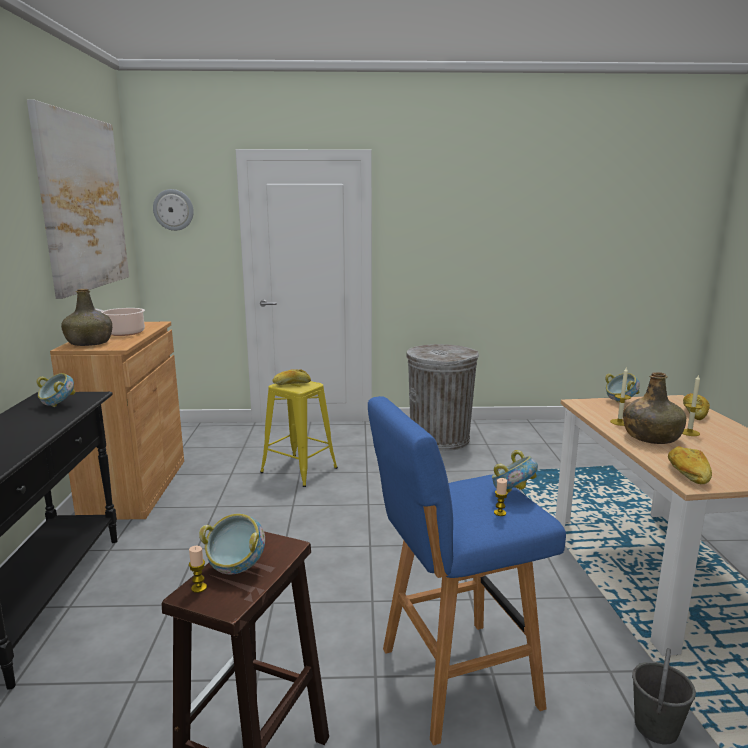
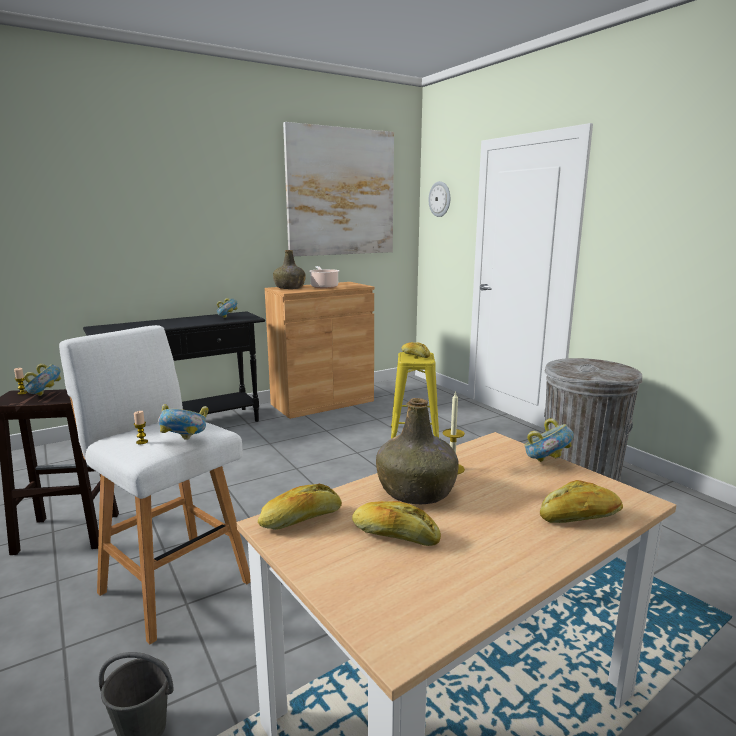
camera: 60 degrees right, 0 degrees up
blue stool [368,396,566,746] -> white stool [59,325,251,644]
candle [682,374,703,436] -> none
none -> bread [352,501,441,546]

